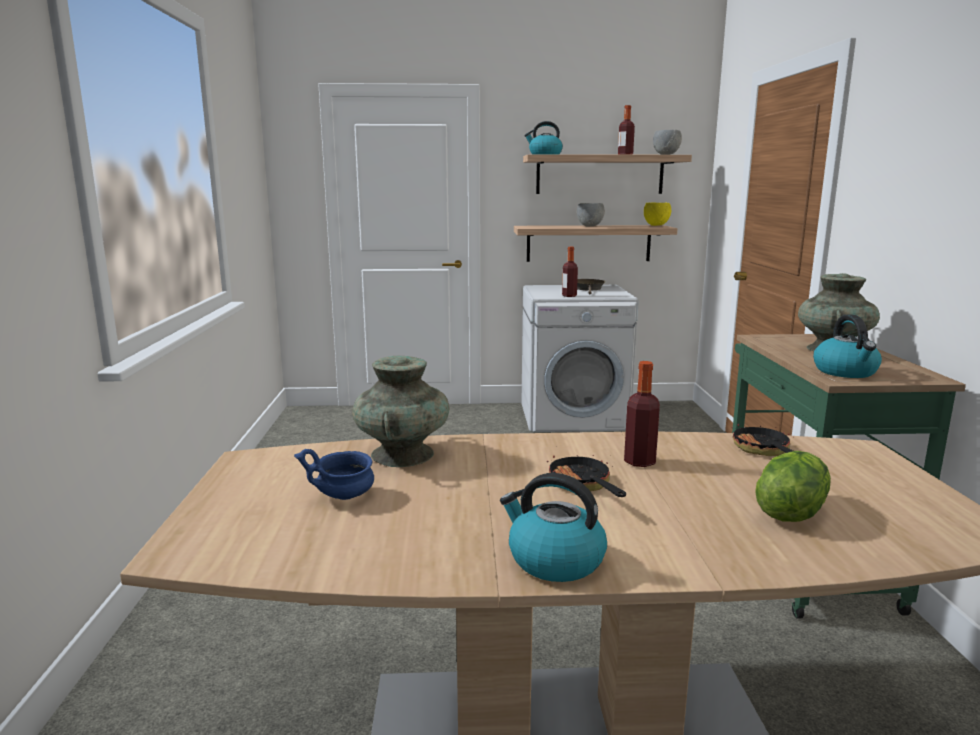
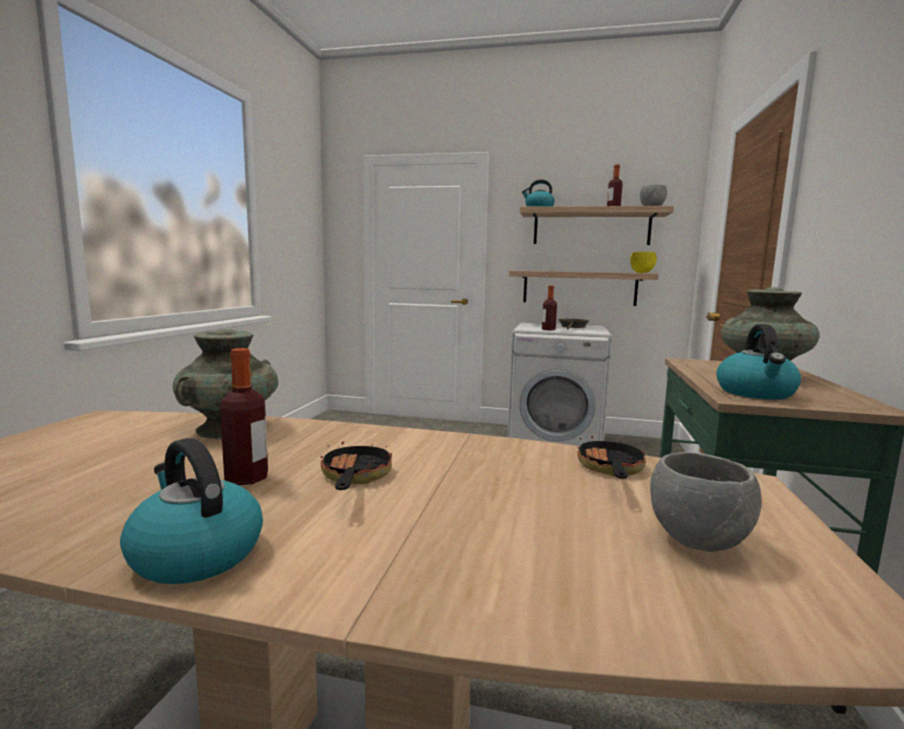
camera: 15 degrees right, 5 degrees down
blue bowl [294,449,374,500] -> none
grey bowl [577,203,605,227] -> grey bowl moved to [650,452,761,552]
bottle [624,361,660,467] -> bottle moved to [220,348,268,485]
lettuce [755,451,831,522] -> none

